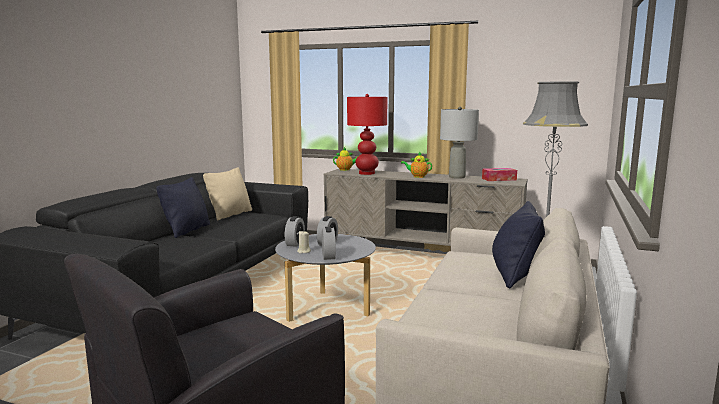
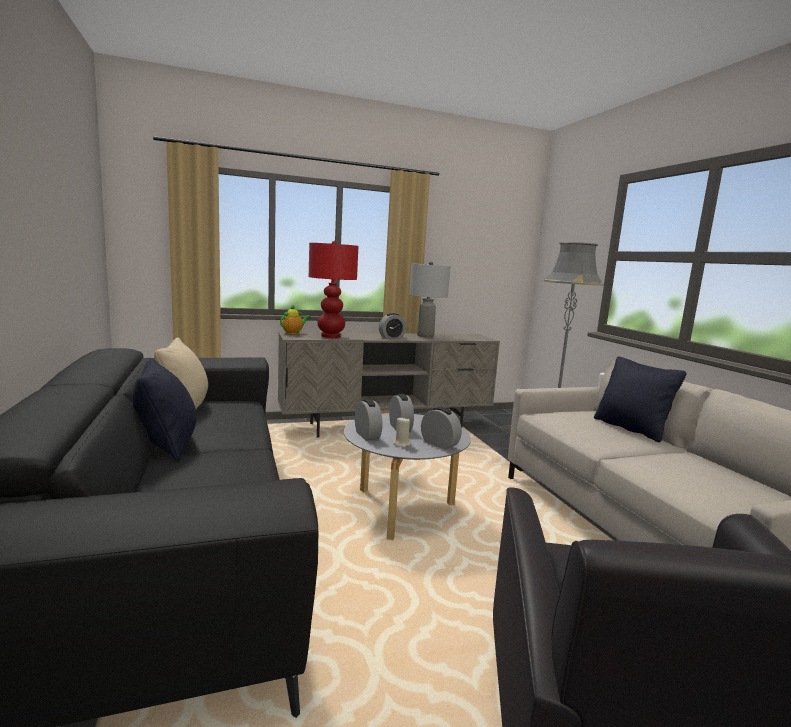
camera: 40 degrees left, 0 degrees up
teapot [401,152,432,178] -> alarm clock [379,313,406,339]
tissue box [482,168,517,181] -> none

